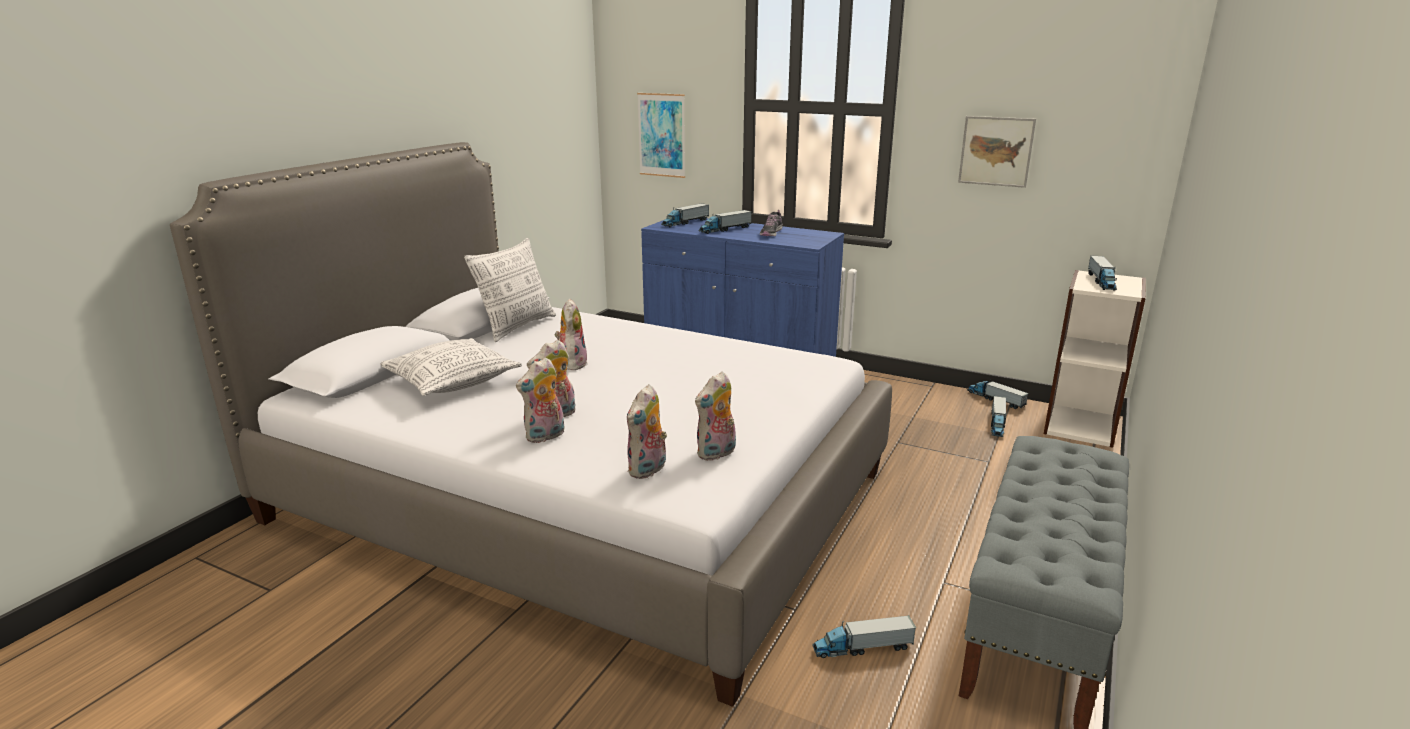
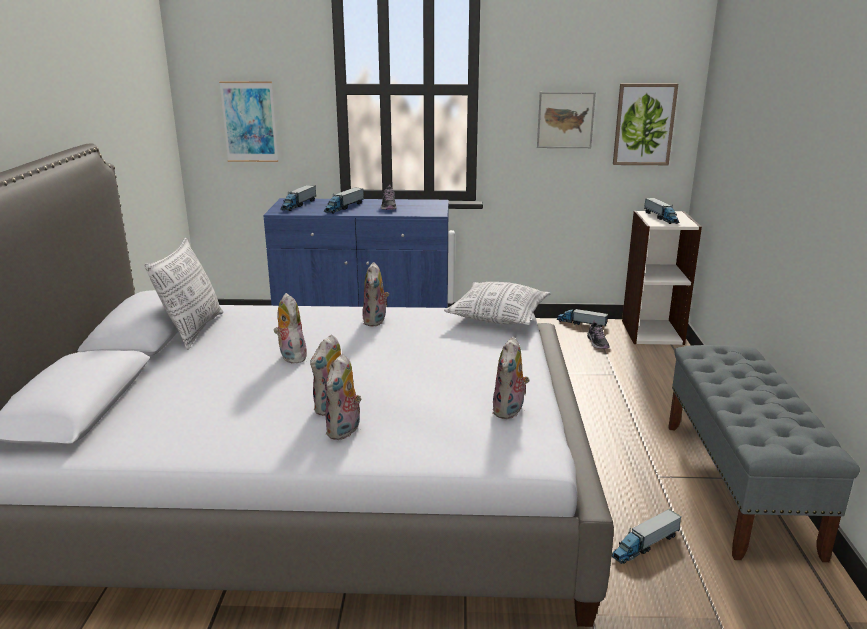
camera: 25 degrees left, 0 degrees up
pillow [380,338,522,396] -> pillow moved to [444,282,550,325]
plush toy [627,384,667,479] -> plush toy moved to [362,262,389,326]
toy truck [991,396,1006,437] -> shoe [587,320,609,349]
none -> picture [613,83,678,165]

